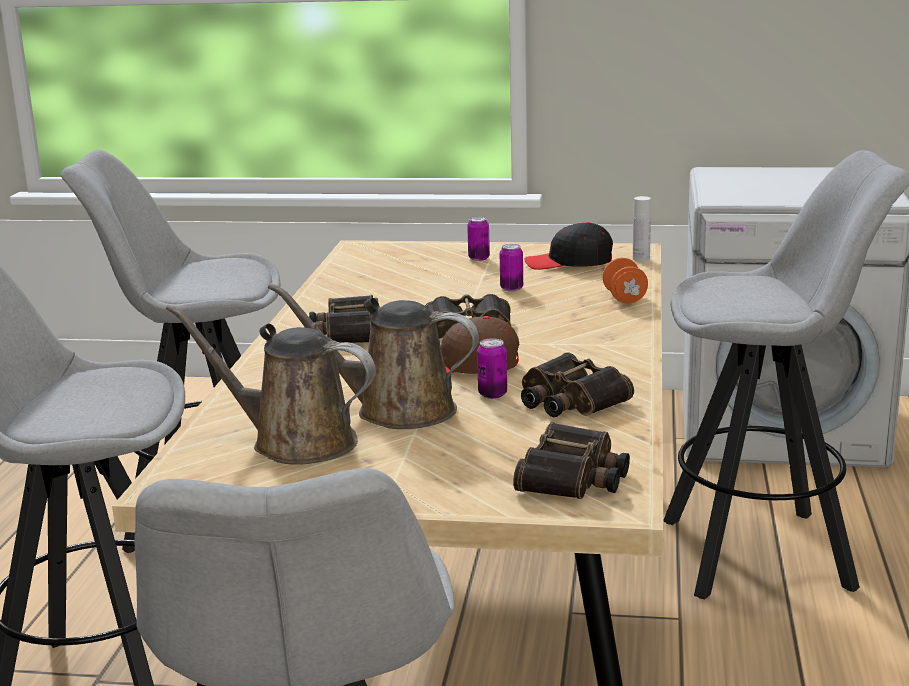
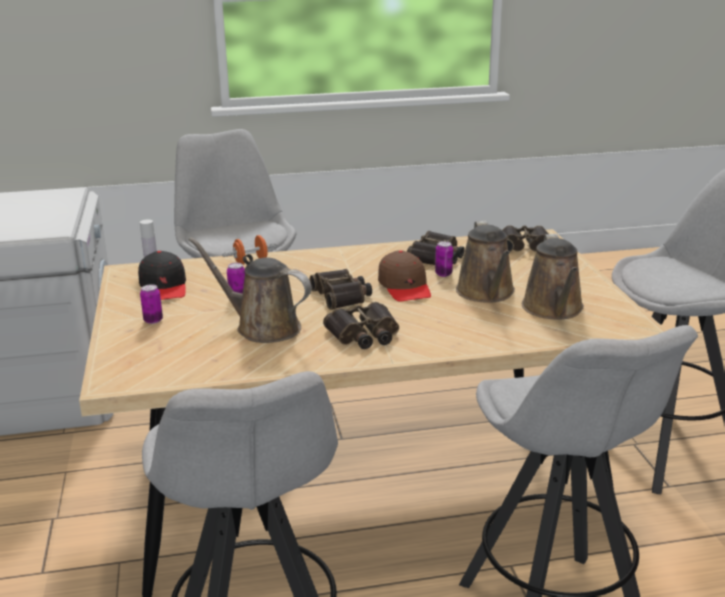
camera: 110 degrees left, 5 degrees up
none -> brown watering can [188,237,312,343]

